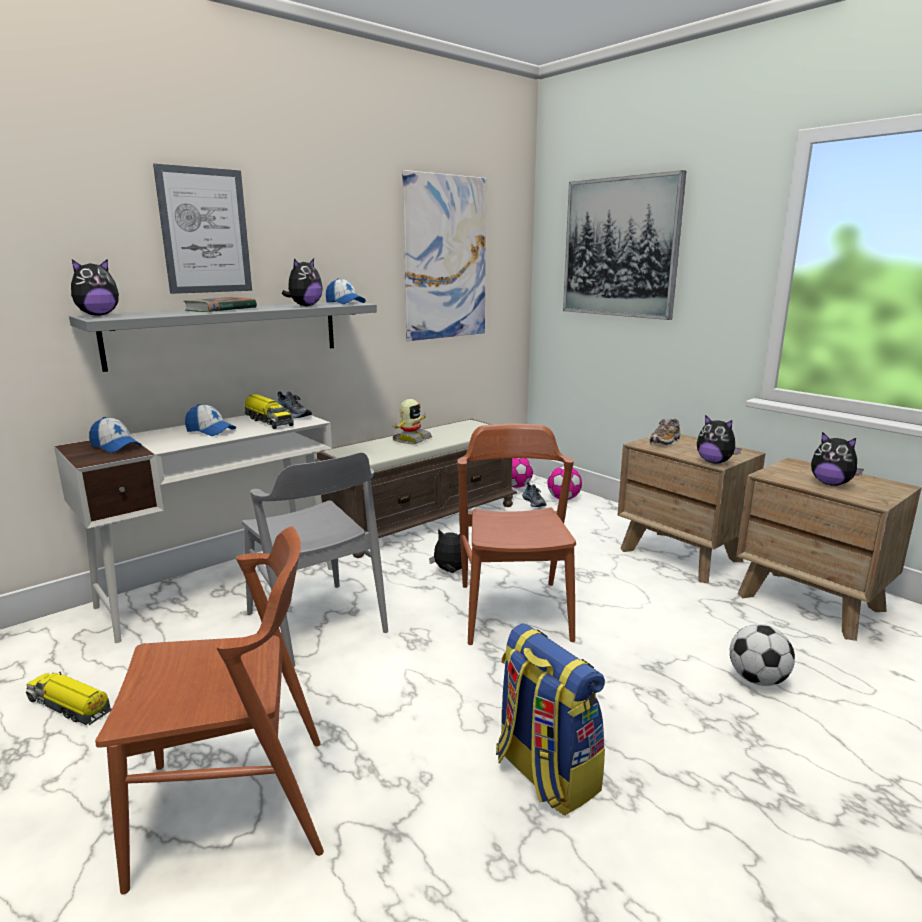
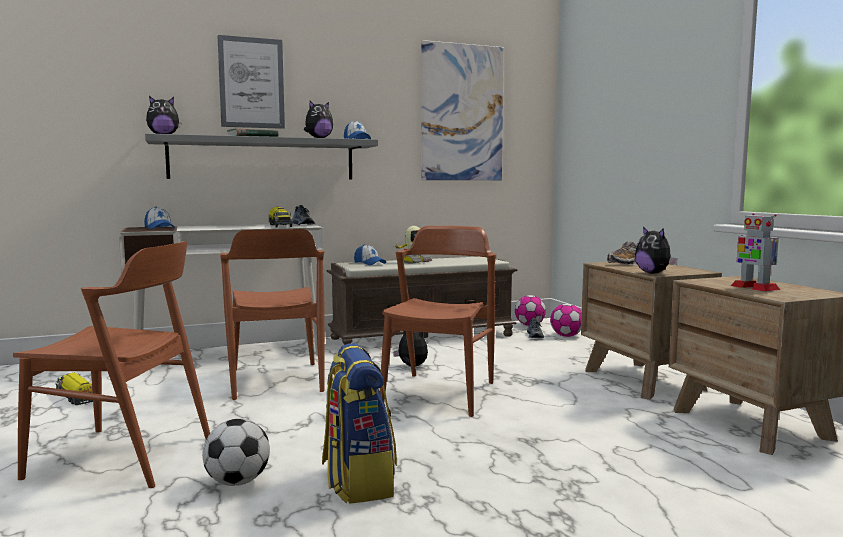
camera: 20 degrees right, 10 degrees down
cap [185,404,236,436] -> cap moved to [354,245,386,265]
grey chair [242,453,388,667] -> brown chair [220,229,325,400]
picture [563,170,686,320] -> none
football [730,624,795,686] -> football moved to [202,419,270,486]
plush toy [811,432,864,486] -> toy robot [731,213,780,292]

